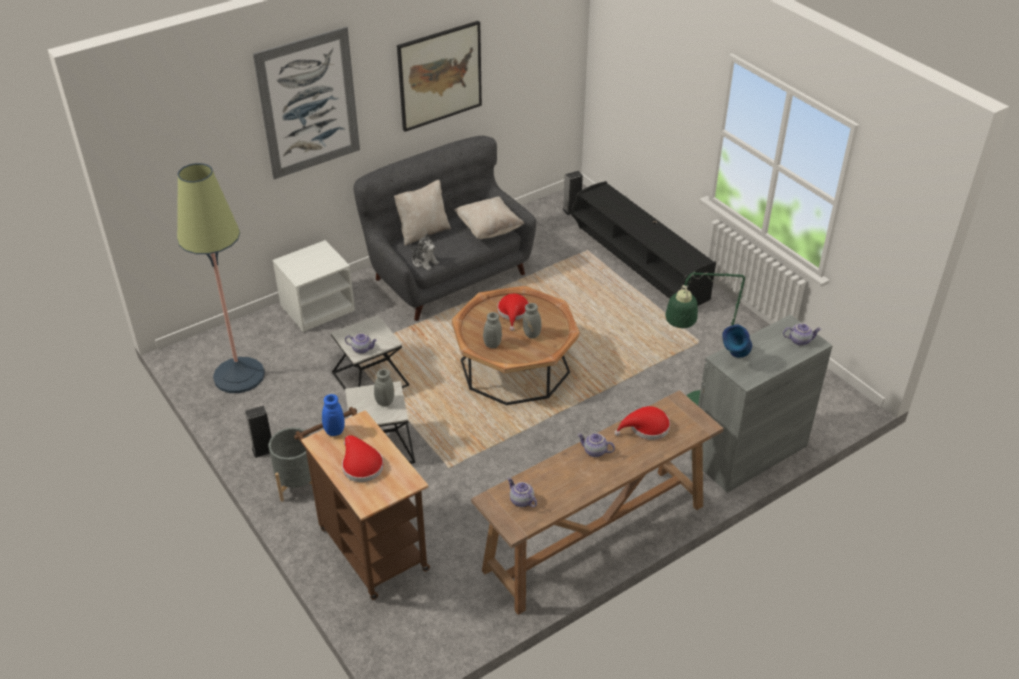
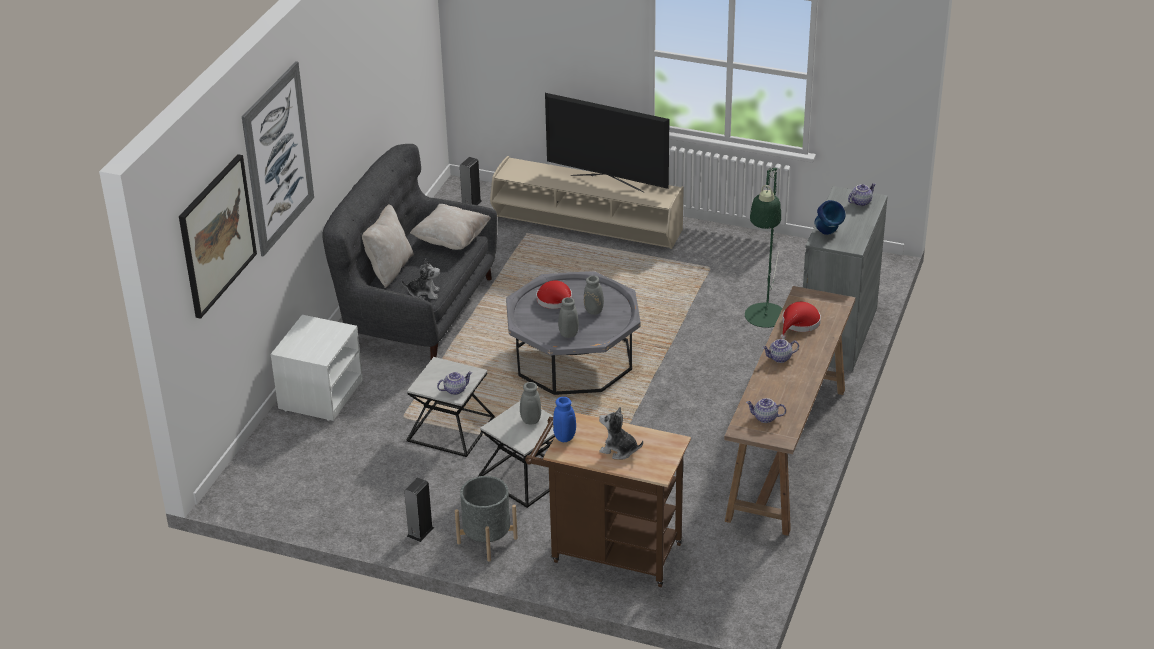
camera: 35 degrees left, 5 degrees down
floor lamp [177,163,265,393] -> none
red hat [342,435,384,482] -> plush toy [599,407,643,460]
picture [397,21,482,132] -> picture moved to [179,154,257,319]
brown coffee table [452,286,580,405] -> grey coffee table [506,271,641,395]
black tv stand [571,181,716,306] -> beige tv stand [490,156,684,249]
none -> television [545,93,670,193]

